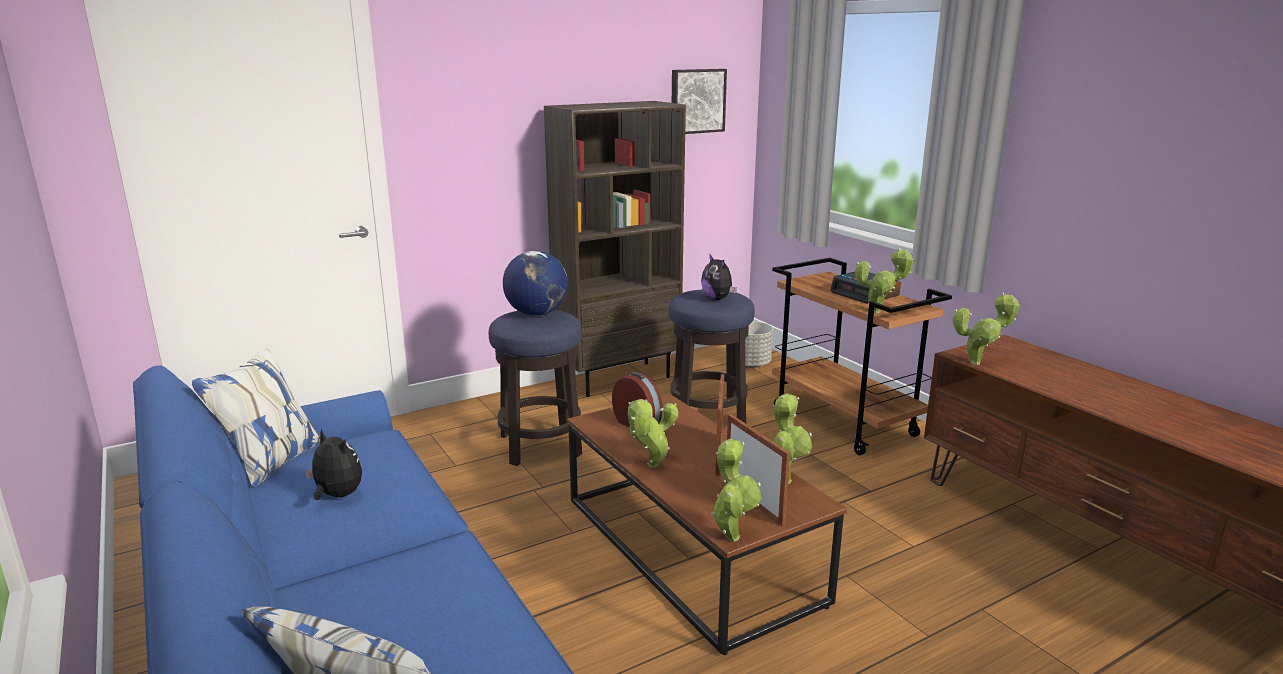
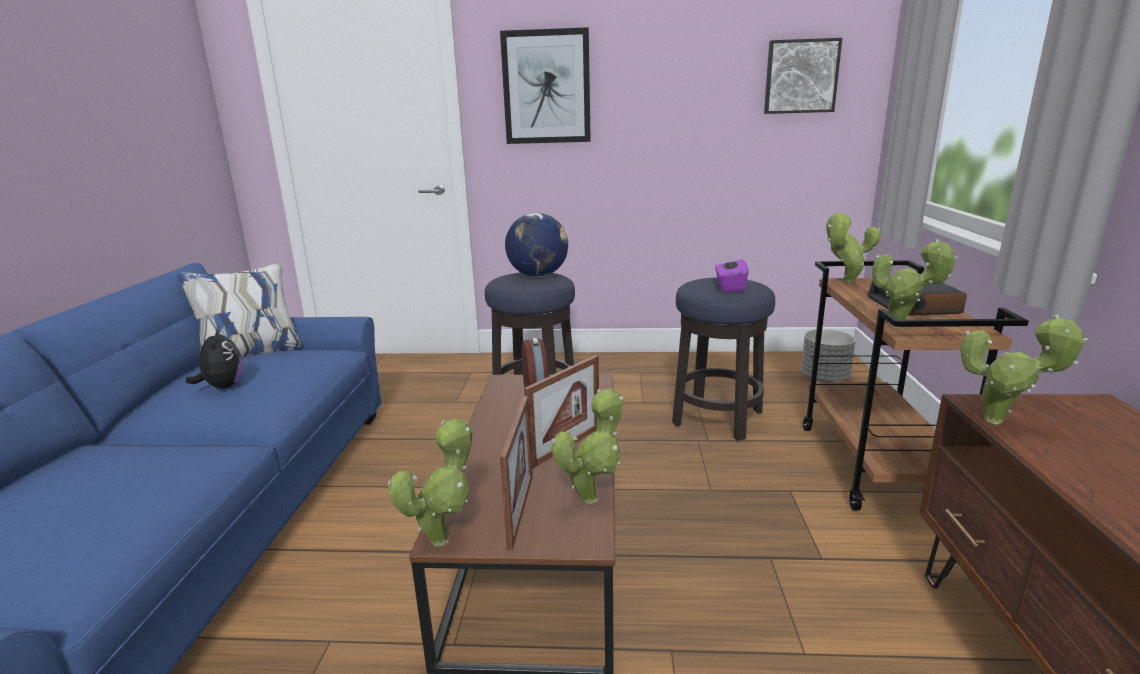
camera: 35 degrees right, 0 degrees up
brown bookcase [544,101,686,397] -> none
potted plant [628,399,678,468] -> potted plant moved to [826,213,881,283]
plush toy [701,254,737,300] -> purple tissue box [715,254,749,292]
none -> picture [500,27,591,144]

